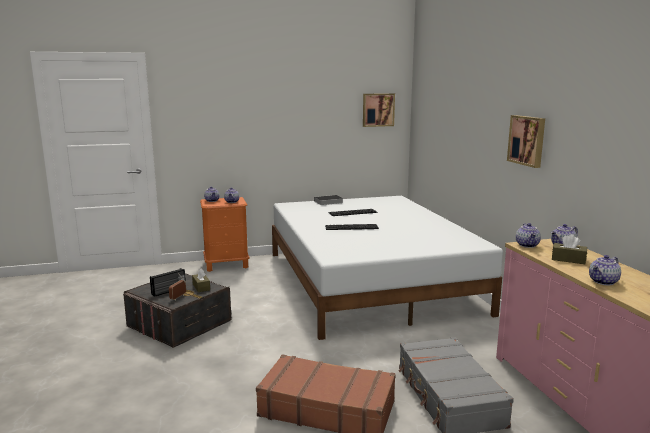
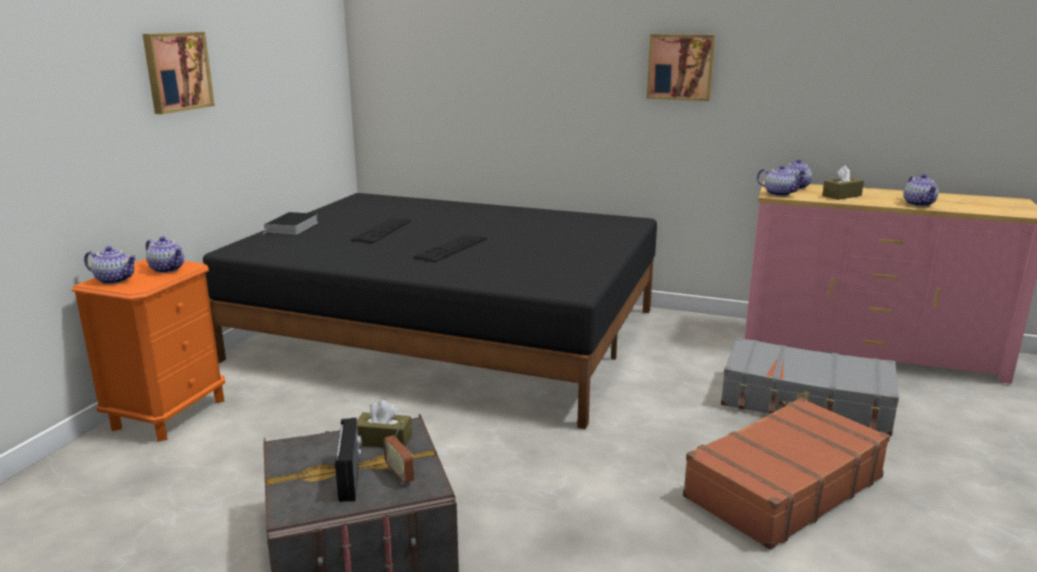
camera: 55 degrees left, 5 degrees up
white bed [272,196,503,340] -> black bed [203,193,657,429]
picture [363,93,395,127] -> picture moved to [142,32,215,114]

